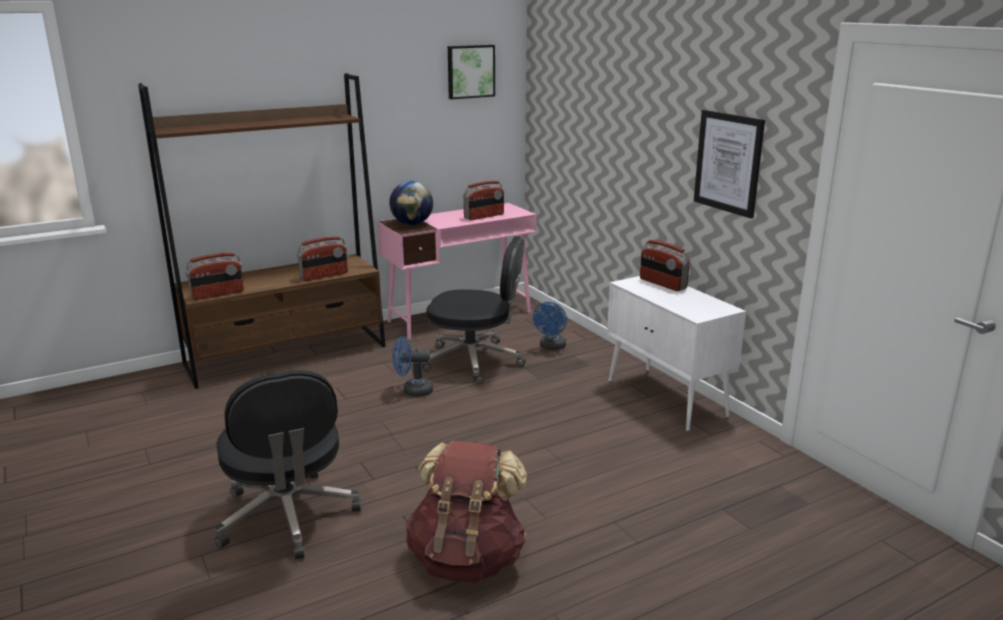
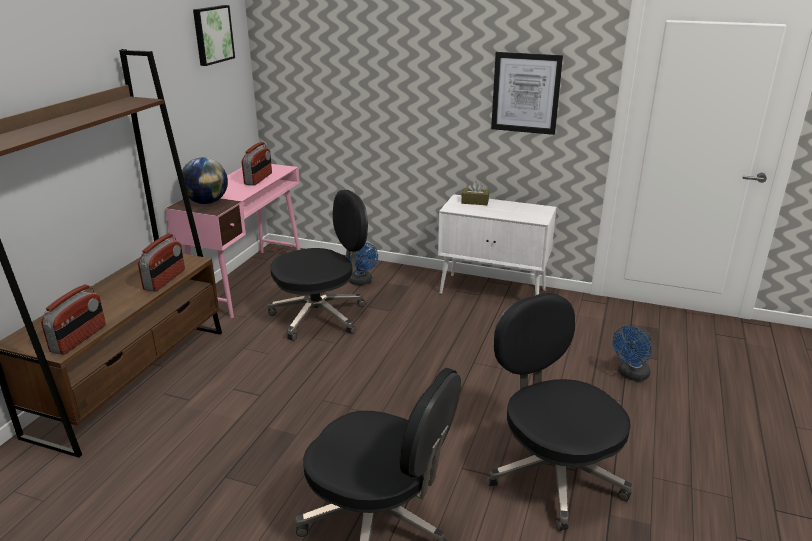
camera: 40 degrees left, 5 degrees up
blue fan [392,337,433,397] -> blue fan moved to [613,326,652,381]
brown backpack [406,440,527,583] -> black office chair [487,293,633,531]
radio [640,240,690,291] -> brown tissue box [461,181,489,205]

